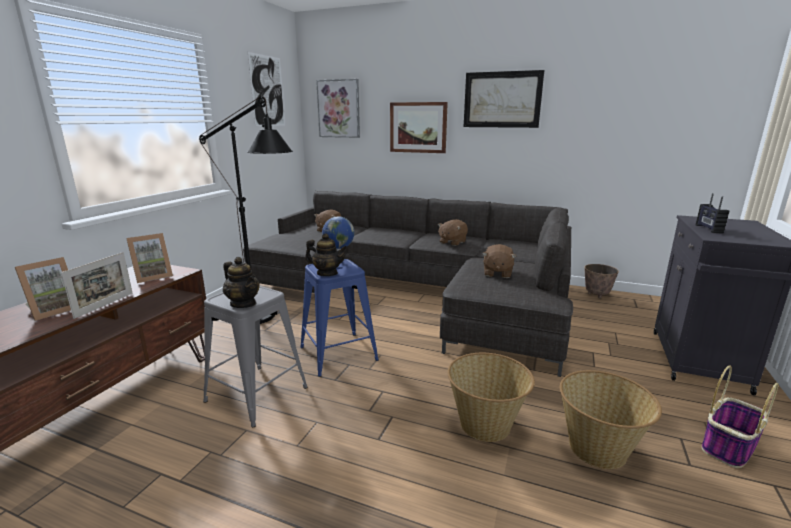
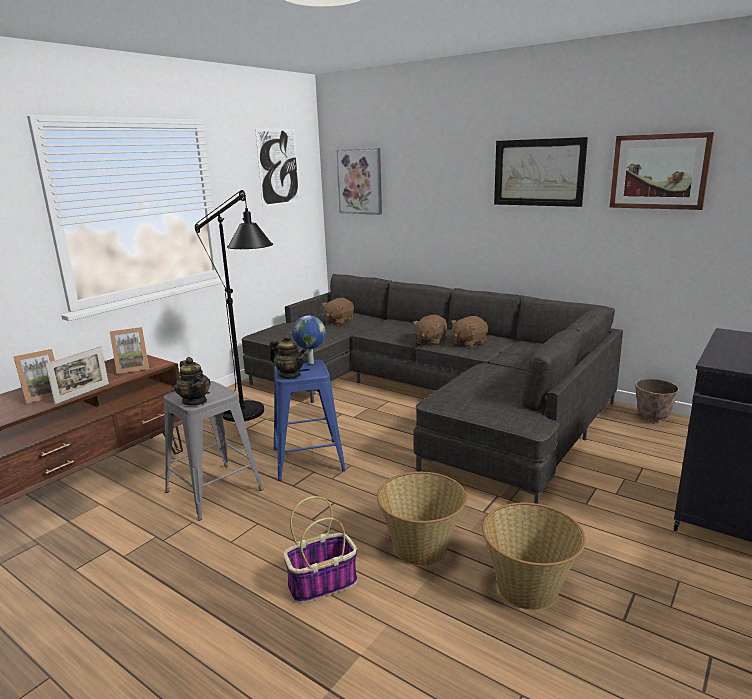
camera: 15 degrees right, 0 degrees up
picture [390,102,448,153] -> picture moved to [610,132,714,210]
brown plush toy [482,244,516,278] -> brown plush toy moved to [413,315,447,346]
radio [696,194,729,234] -> none
basket [702,365,779,468] -> basket moved to [283,496,357,603]

